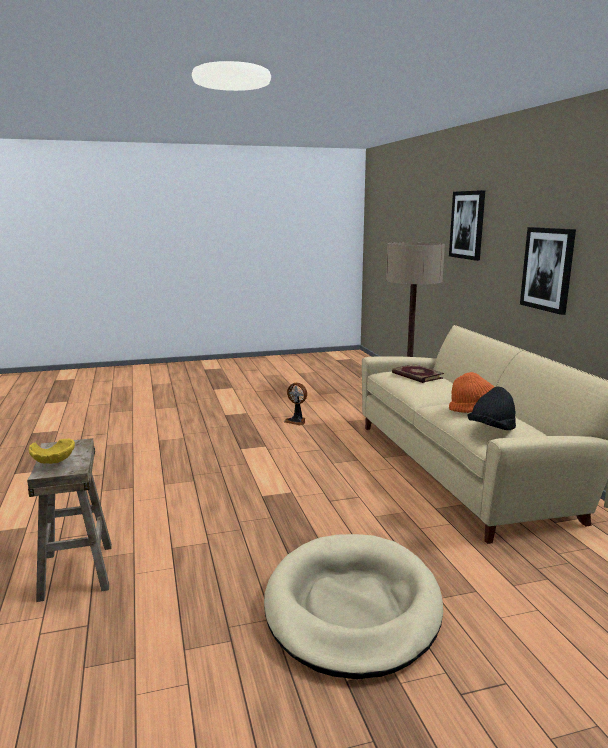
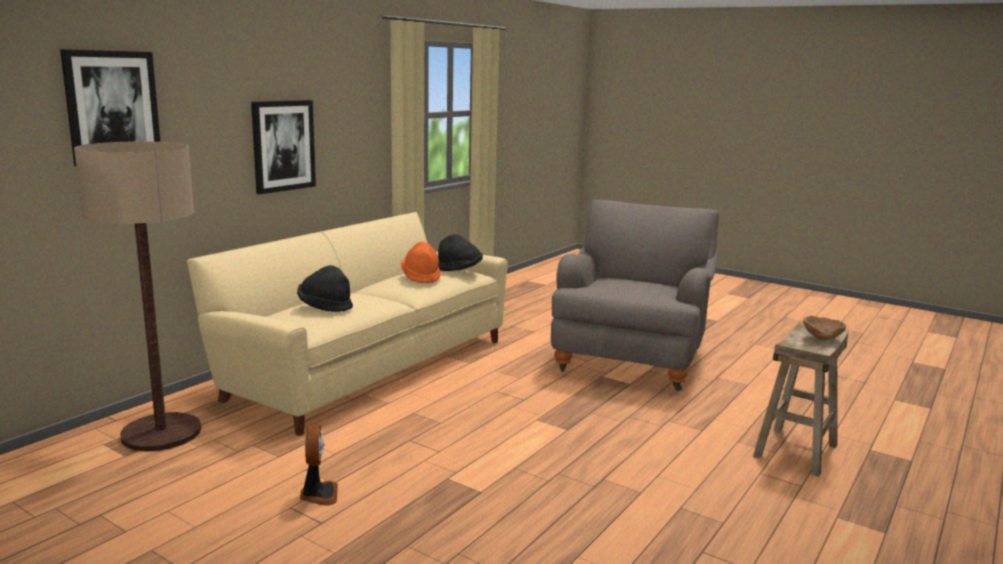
camera: 130 degrees left, 0 degrees up
yellow bowl [28,439,75,464] -> brown bowl [803,316,846,340]
beige dog bed [264,534,443,679] -> grey armchair [551,200,719,391]
book [392,364,444,383] -> black hat [297,265,353,312]

